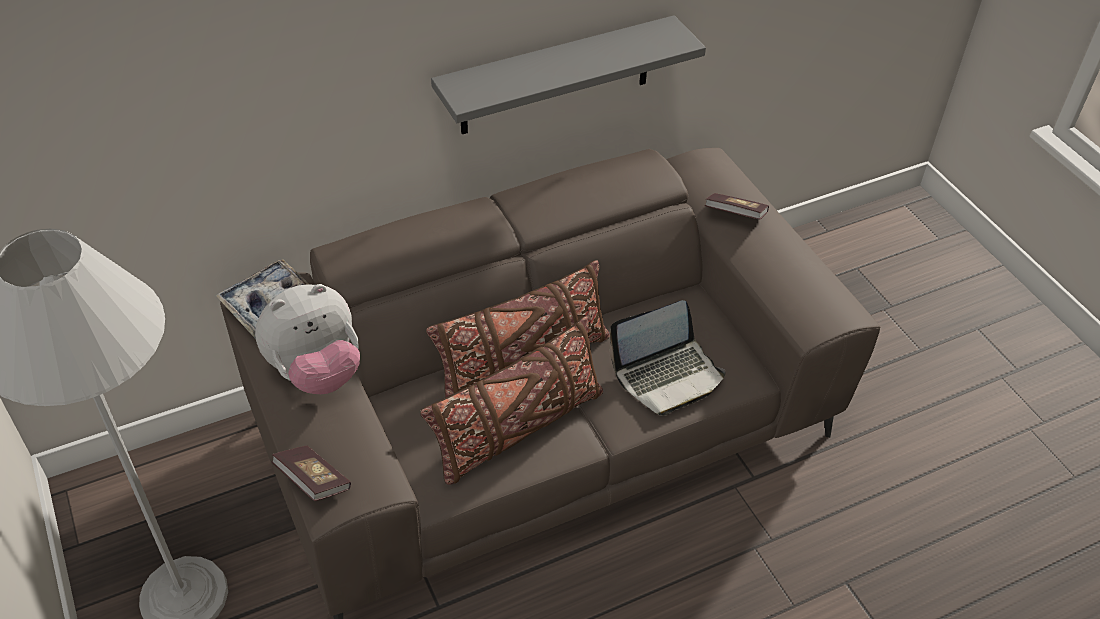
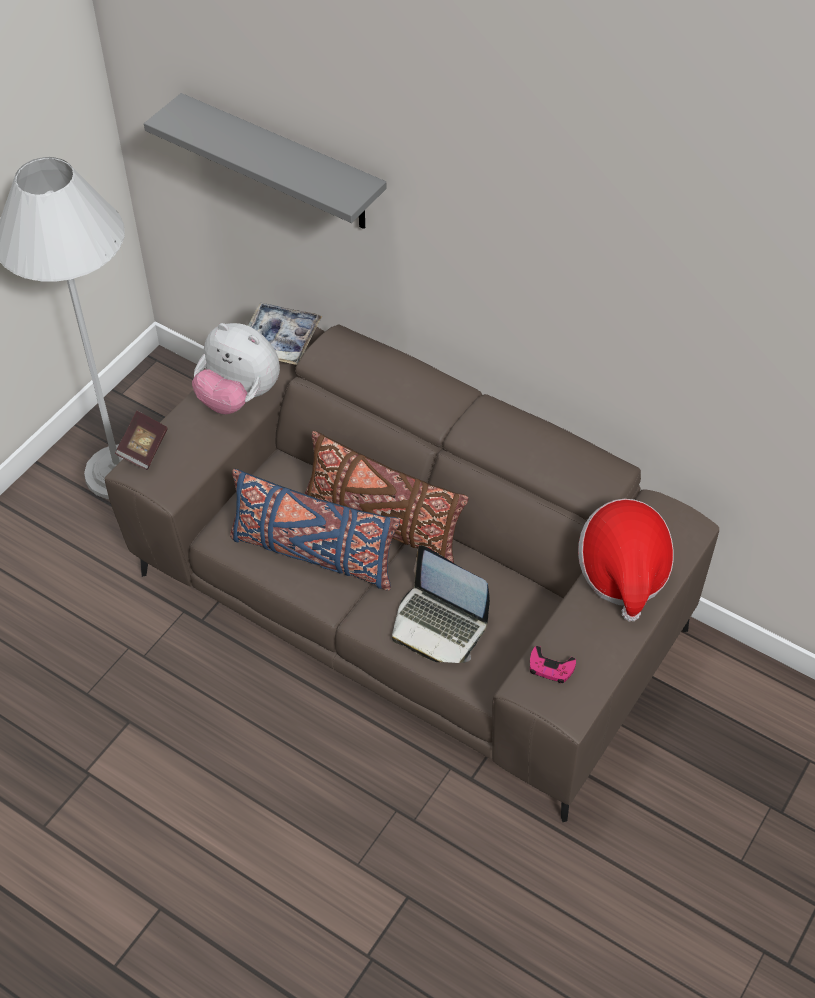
camera: 60 degrees right, 5 degrees up
brown pillow [420,316,603,485] -> blue pillow [230,469,400,591]
grey shelf [431,15,706,134] -> grey shelf moved to [144,93,386,229]
book [705,193,769,220] -> hat [578,499,674,621]
none -> pink game controller [530,646,576,683]

